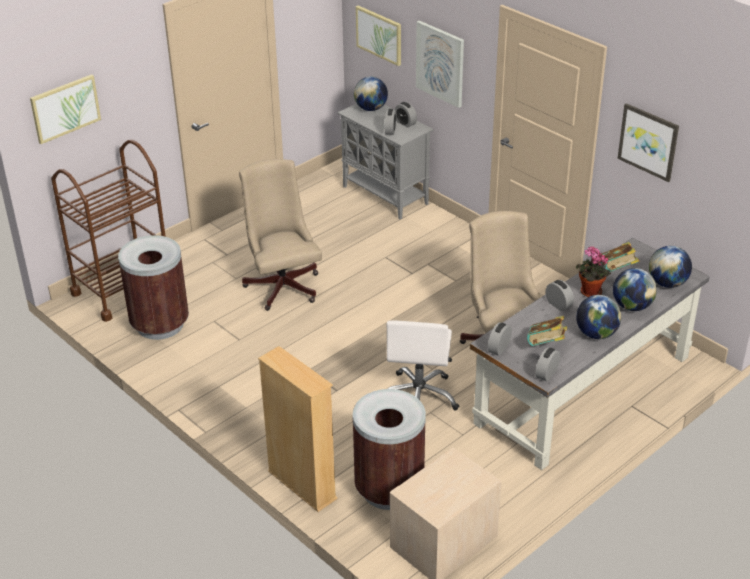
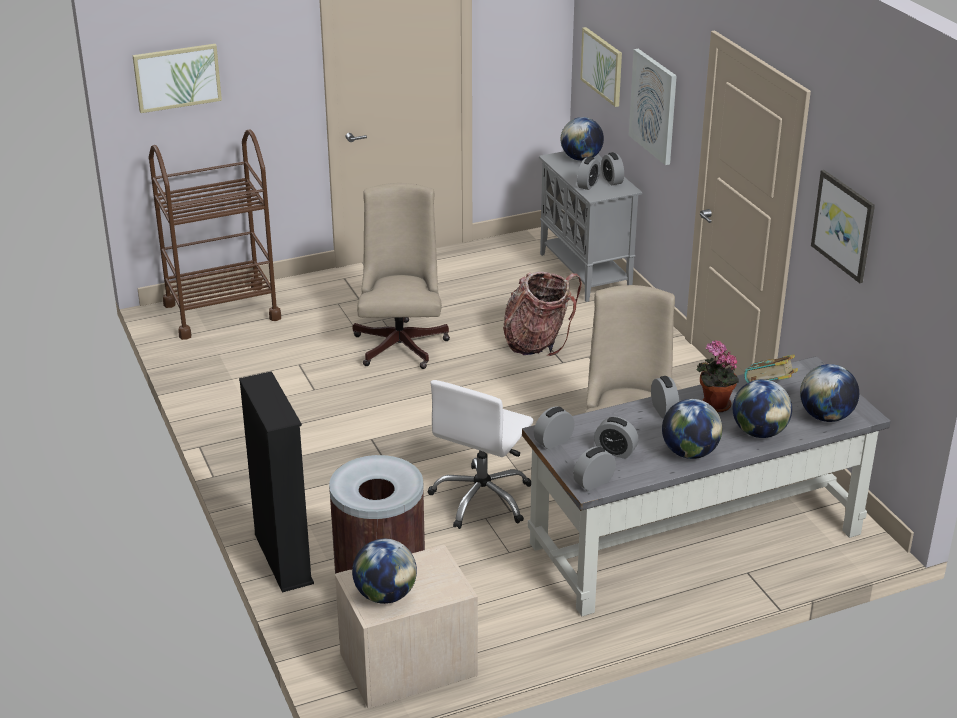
camera: 20 degrees right, 5 degrees down
brown trash can [118,235,189,340] -> none
beige bookcase [258,346,338,512] -> black bookcase [239,371,314,592]
book [527,316,567,346] -> alarm clock [594,417,638,459]
none -> globe [352,539,417,604]
none -> backpack [503,272,582,356]

